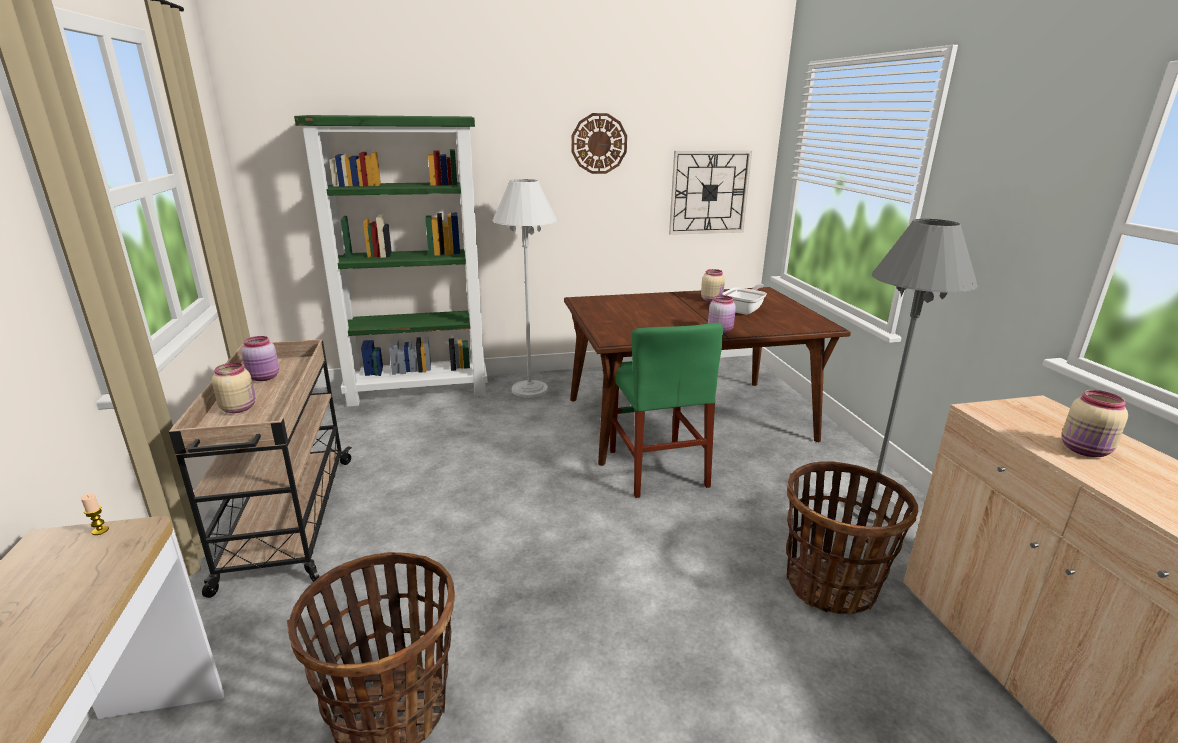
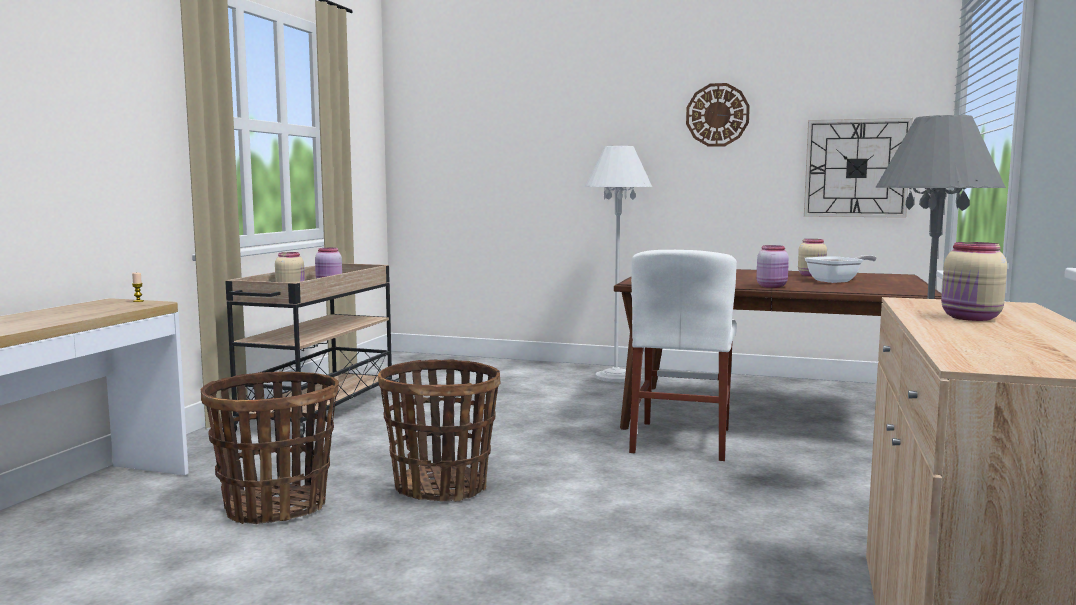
camera: 30 degrees right, 15 degrees down
green bookcase [294,115,488,407] -> none
green chair [610,323,723,498] -> white chair [629,250,737,461]
basket [786,461,918,614] -> basket moved to [378,359,500,502]

